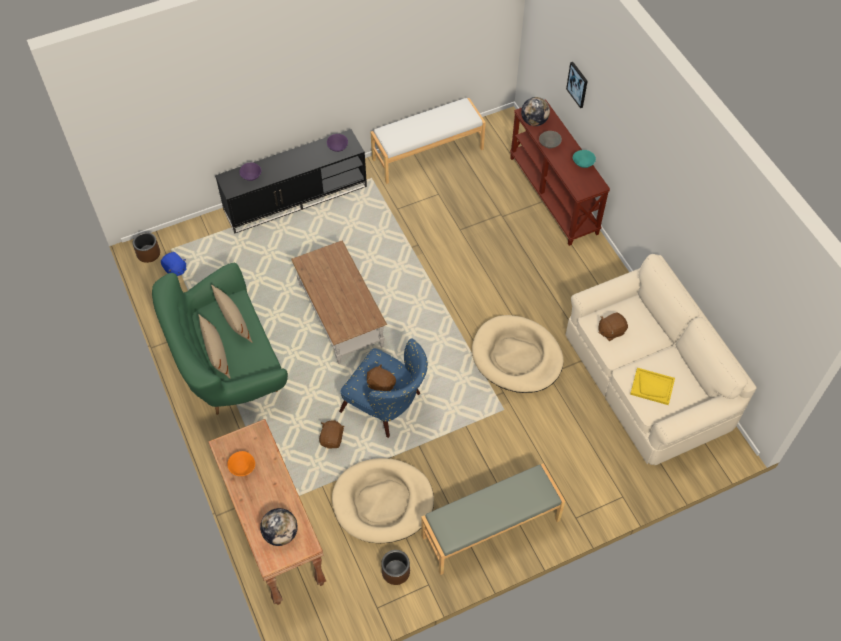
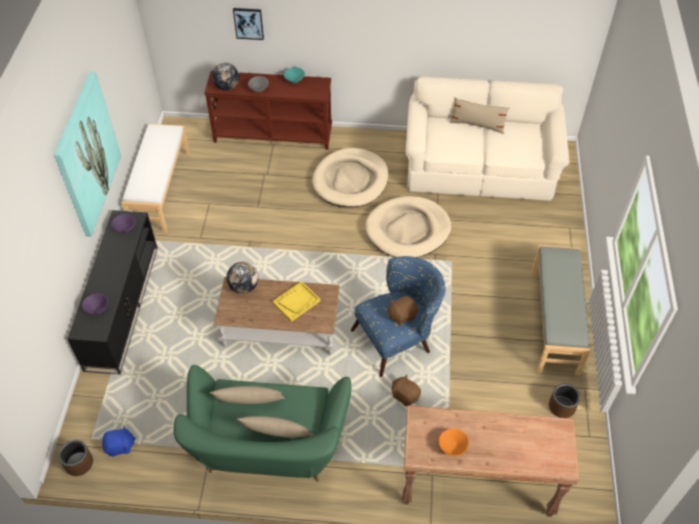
camera: 60 degrees left, 5 degrees down
globe [260,508,298,546] -> globe moved to [226,262,258,294]
beige dog bed [332,458,434,543] -> beige dog bed moved to [312,148,388,208]
brown plush toy [598,312,628,341] -> none
yellow tray [630,368,675,405] -> yellow tray moved to [272,281,321,322]
none -> picture [54,72,121,237]
none -> beige pillow [449,97,509,134]

